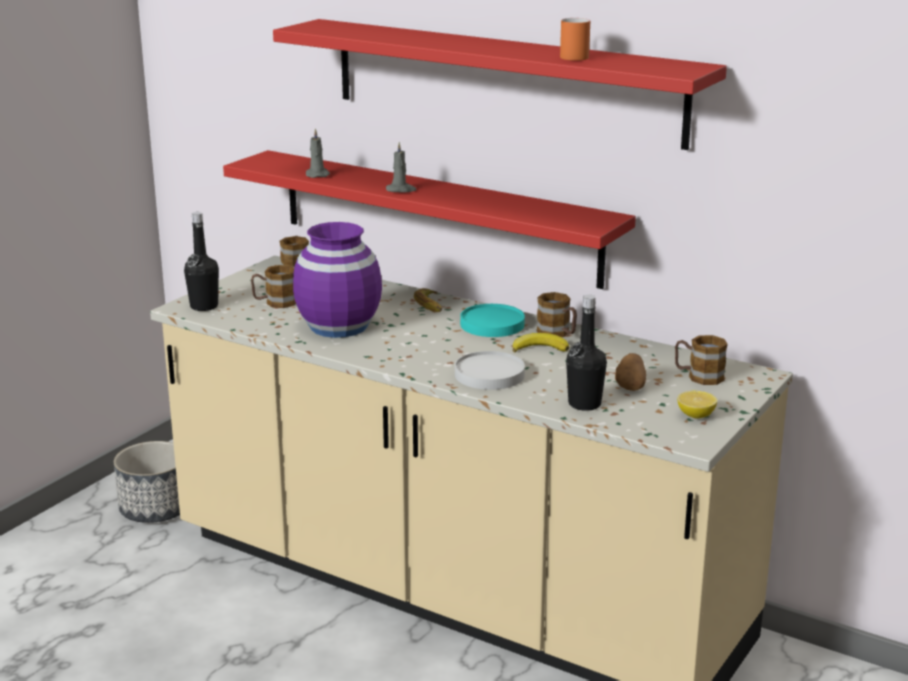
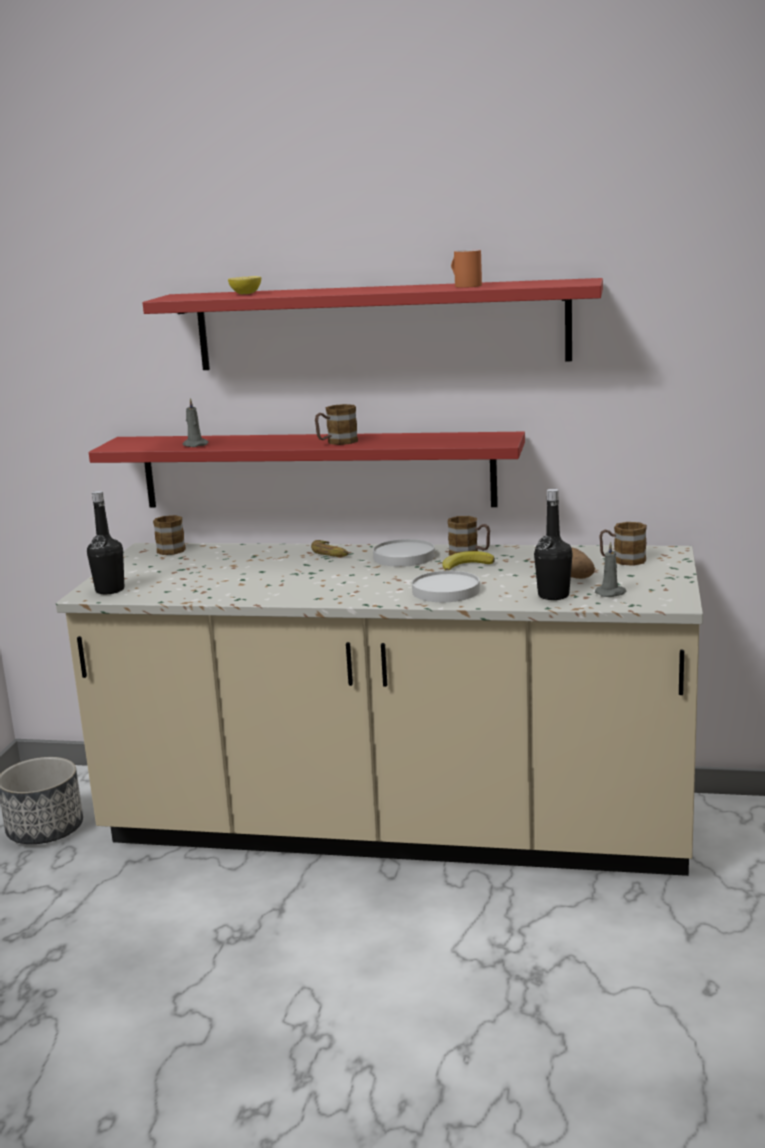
camera: 20 degrees left, 5 degrees down
mug [251,265,296,308] -> mug moved to [315,404,358,445]
purple vase [293,222,382,338] -> none
grey candle [386,142,417,192] -> grey candle moved to [595,542,627,597]
turquoise plate [460,304,525,337] -> white plate [373,539,435,567]
lemon [677,391,717,418] -> lemon moved to [228,276,261,294]

